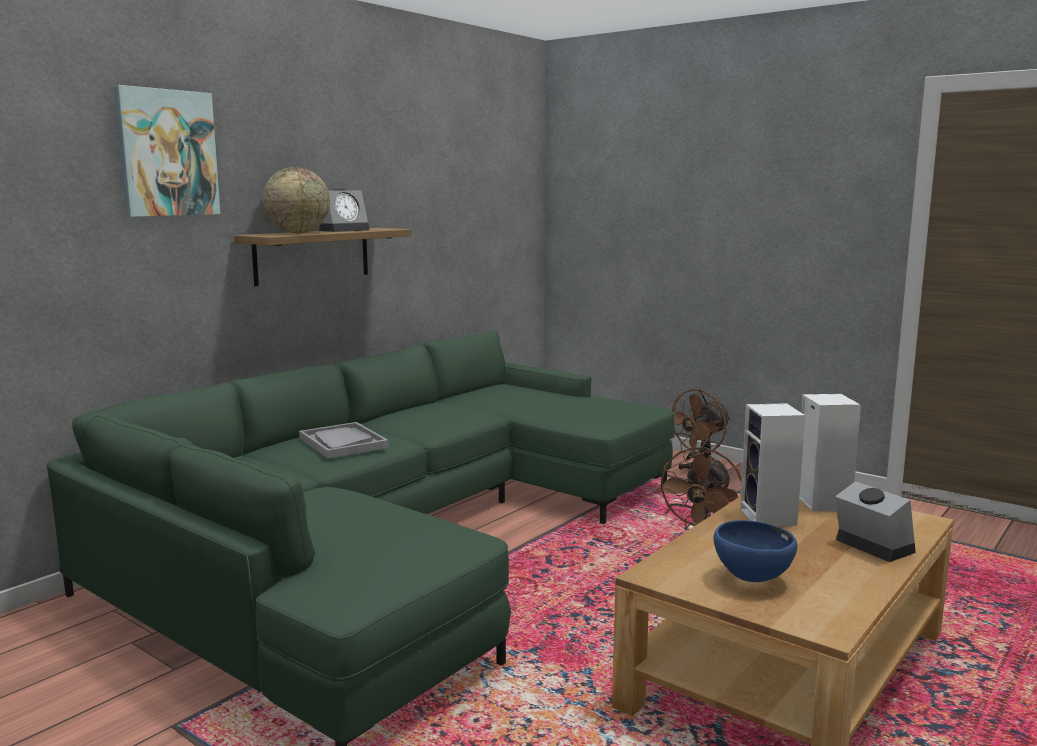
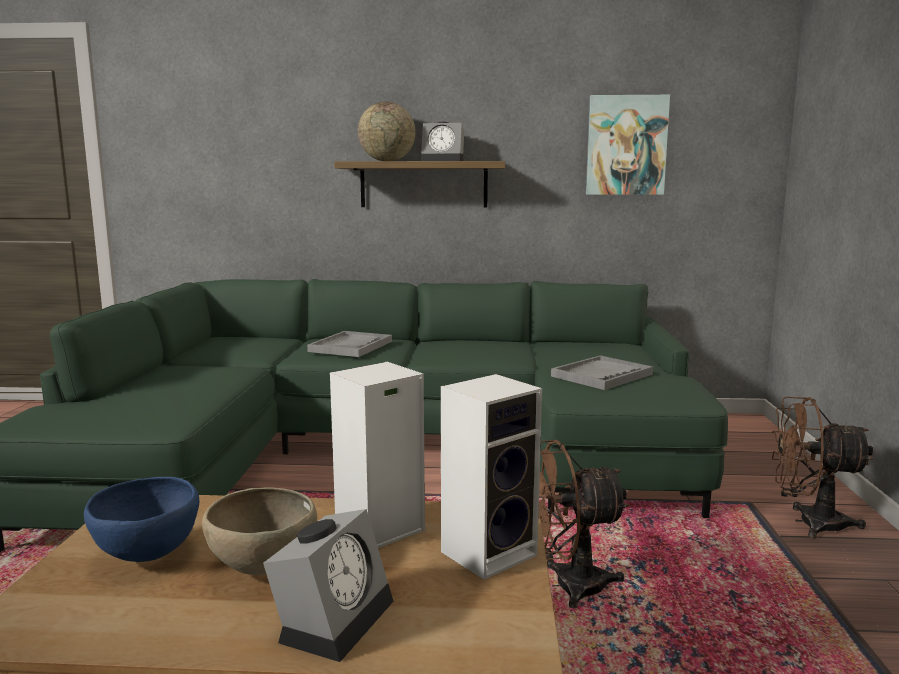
camera: 55 degrees right, 0 degrees up
picture [114,85,220,217] -> picture moved to [586,95,670,195]
none -> brown bowl [202,487,317,575]
none -> grey tray [551,355,653,390]

